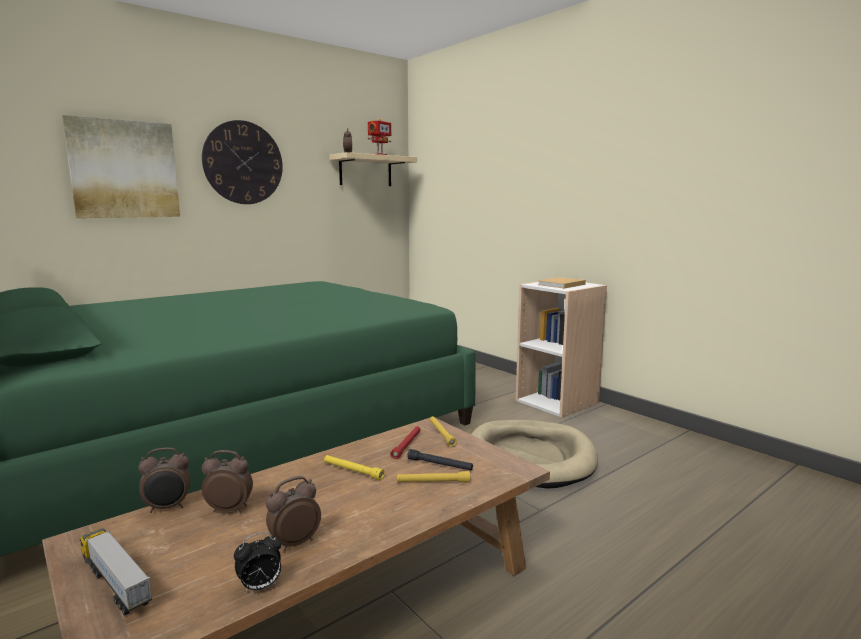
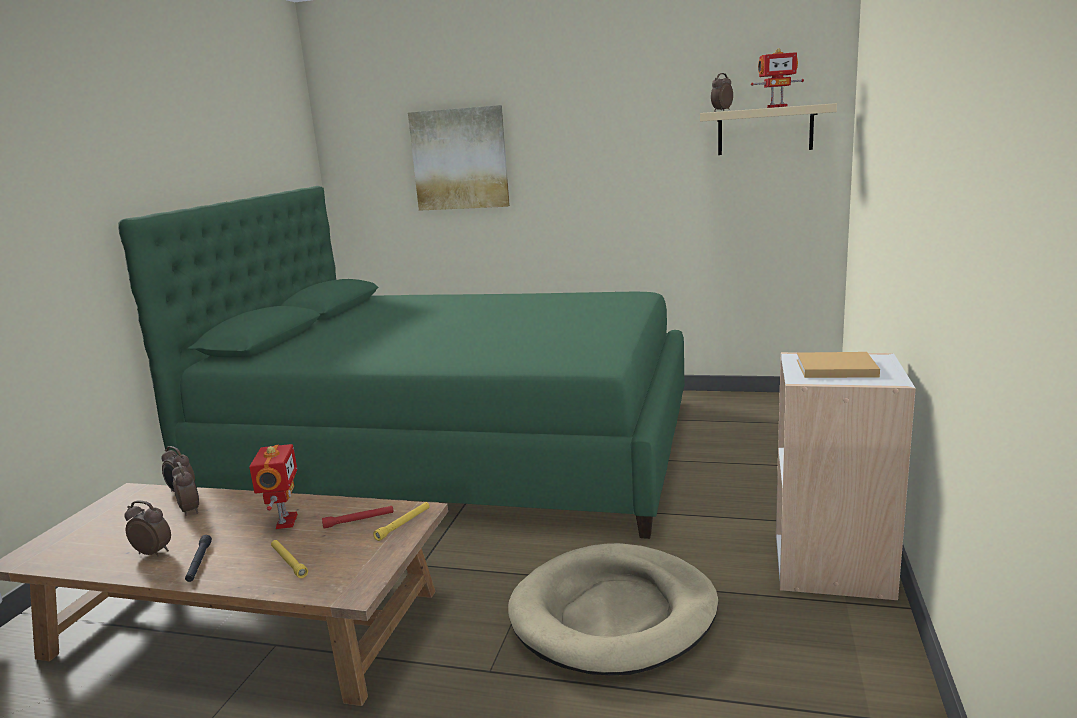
camera: 55 degrees right, 5 degrees up
toy truck [79,529,152,616] -> none
wall clock [202,120,283,204] -> none
alarm clock [234,532,281,593] -> none
yellow flashlight [324,455,385,480] -> toy robot [249,444,298,529]
black flashlight [407,449,473,471] -> black flashlight moved to [185,535,212,582]

